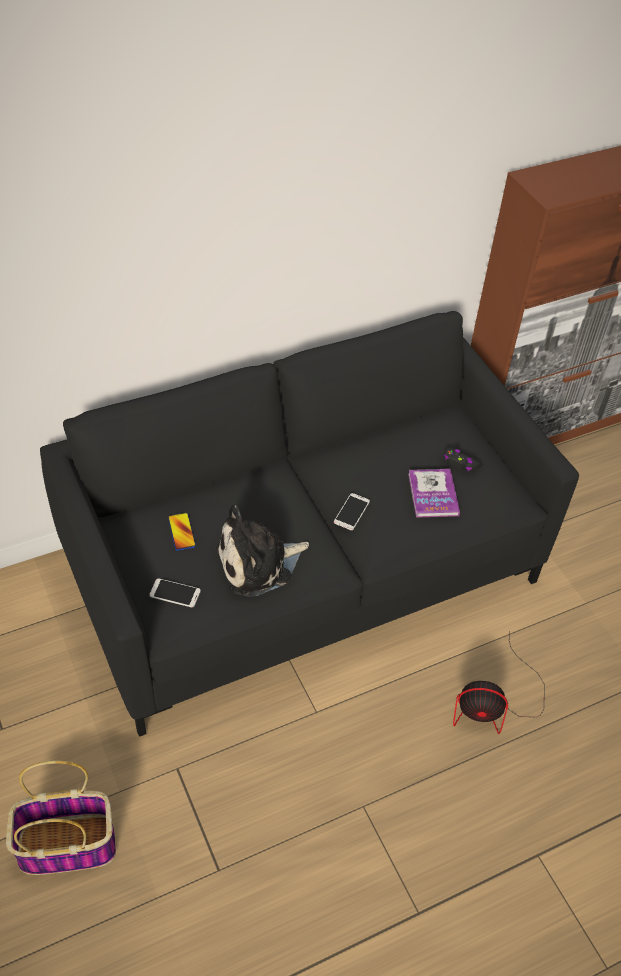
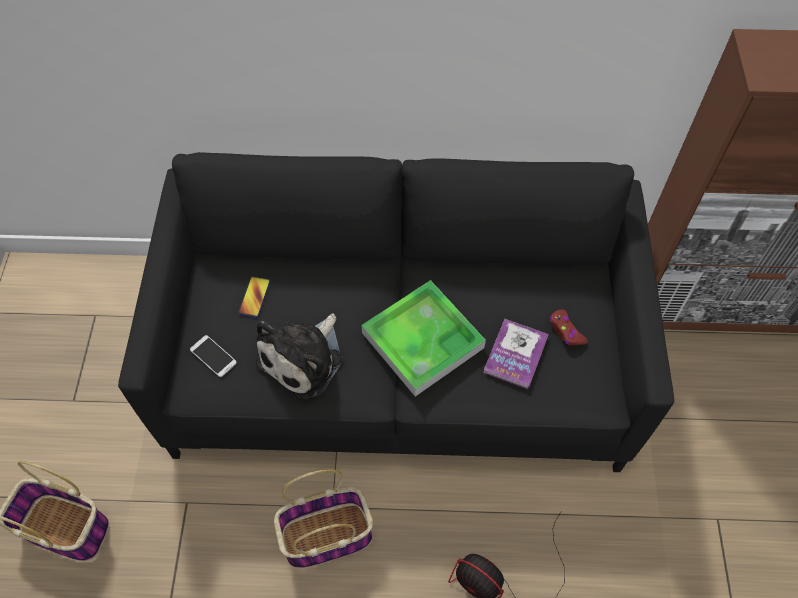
camera: 30 degrees right, 10 degrees up
plush toy [216,505,309,597] -> plush toy turned 60 degrees counterclockwise [256,313,342,400]
phone [334,493,370,530] -> tray [362,280,486,397]
black game controller [444,447,483,472] -> red game controller [550,309,588,346]
none -> basket [274,470,373,568]

